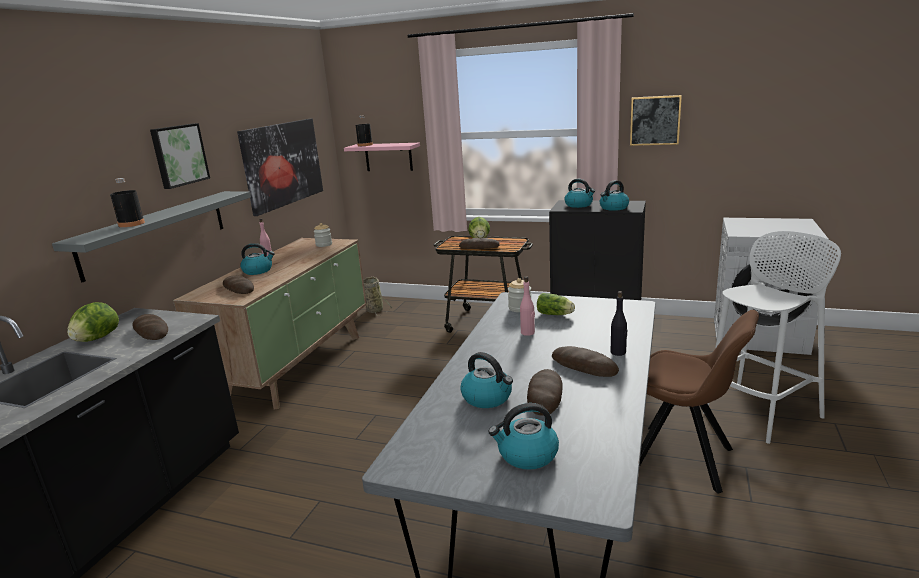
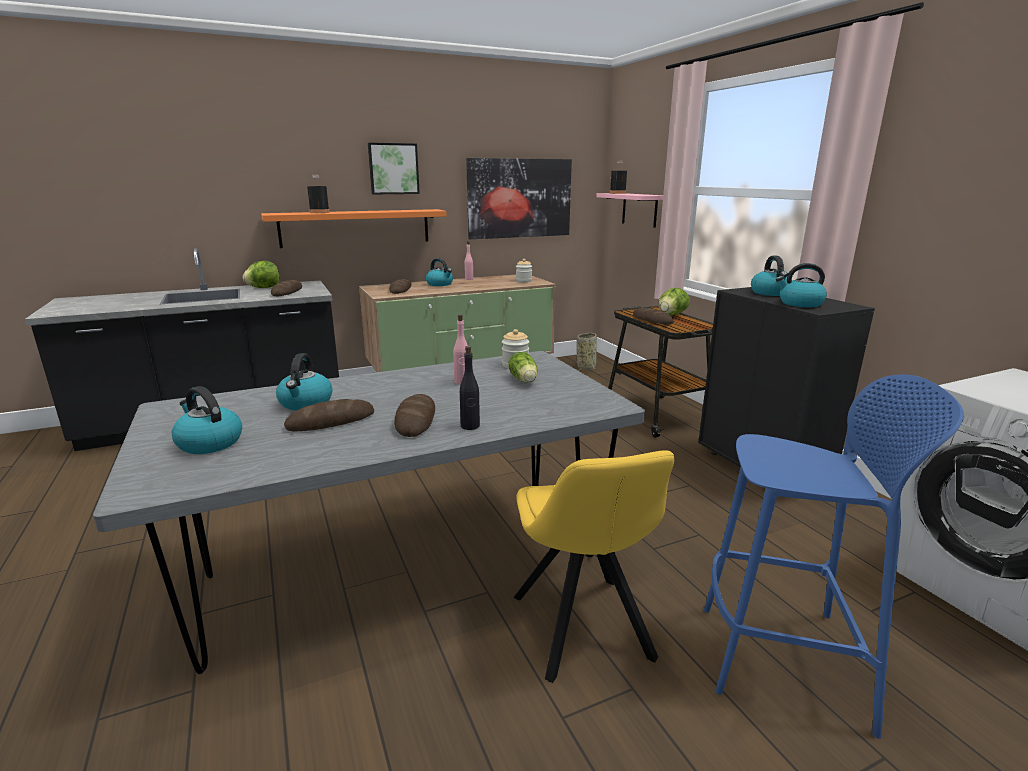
camera: 45 degrees right, 0 degrees up
grey shelf [52,191,251,282] -> orange shelf [261,209,447,248]
picture [630,95,682,146] -> none
brown chair [639,310,759,493] -> yellow chair [514,450,675,683]
white stool [703,231,841,444] -> blue stool [704,375,964,739]

